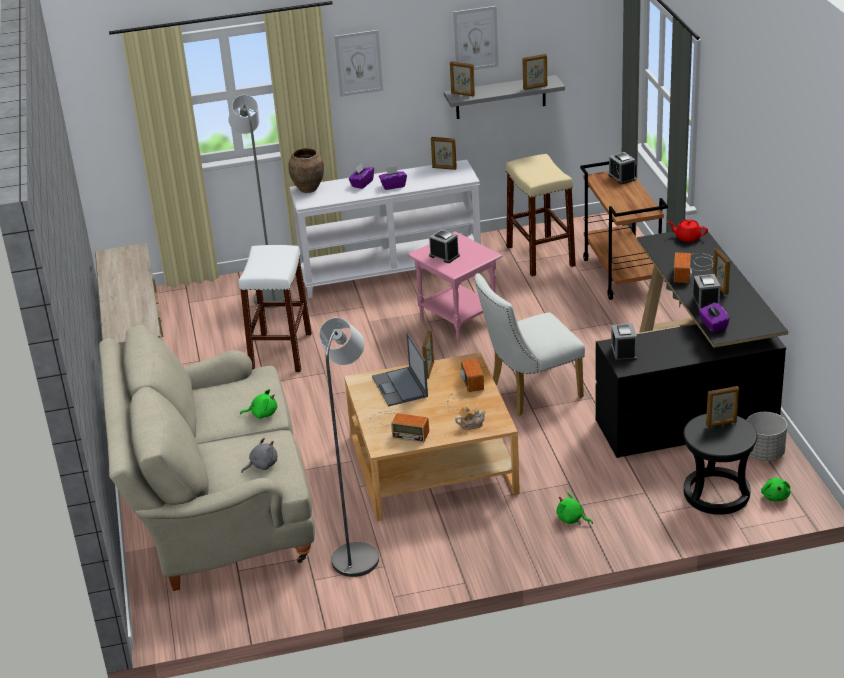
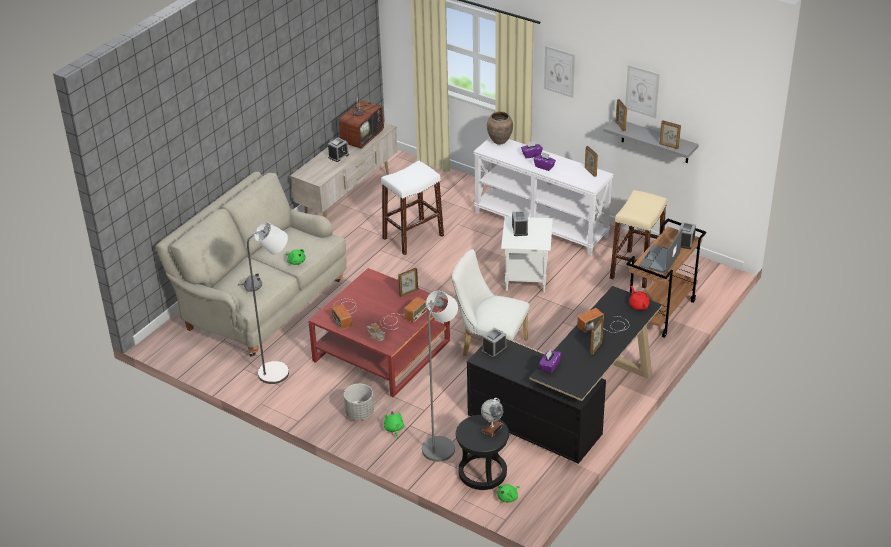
camera: 45 degrees right, 5 degrees up
grey floor lamp [229,95,285,308] -> grey floor lamp moved to [422,291,458,462]
beige coffee table [344,352,520,521] -> red coffee table [308,268,450,398]
laptop [372,333,428,406] -> laptop moved to [639,228,682,274]
pink side table [407,232,503,341] -> white side table [501,216,553,293]
alarm clock [693,274,720,310] -> alarm clock moved to [328,137,349,162]
picture frame [706,386,739,427] -> globe [481,398,503,437]
grey planter [747,412,787,461] -> grey planter moved to [344,384,374,420]
none -> television [339,98,384,149]

